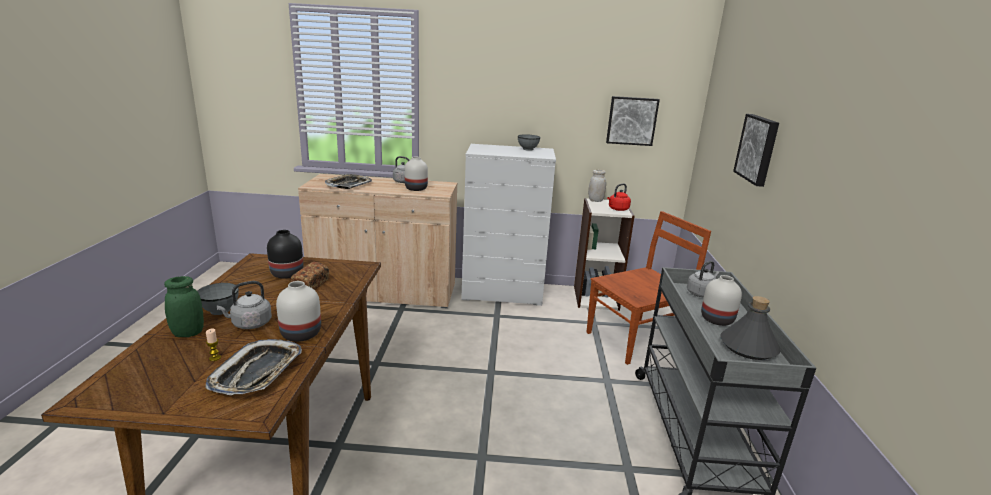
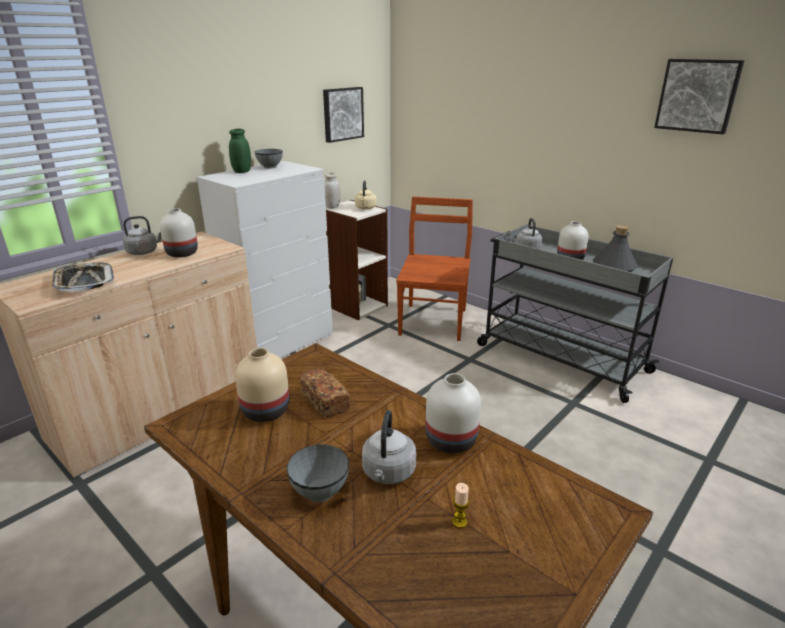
camera: 50 degrees left, 5 degrees up
green jar [164,276,204,337] -> green jar moved to [229,129,251,173]
tray [206,339,302,395] -> none
black vase [267,230,303,279] -> beige vase [235,348,289,422]
red kettle [607,183,631,211] -> beige kettle [355,180,377,209]
picture [733,114,779,187] -> picture moved to [654,59,744,134]

